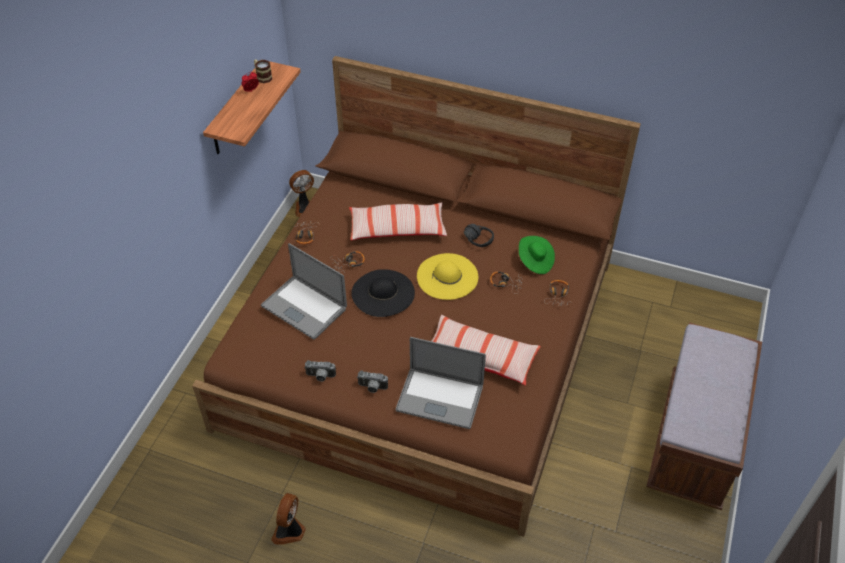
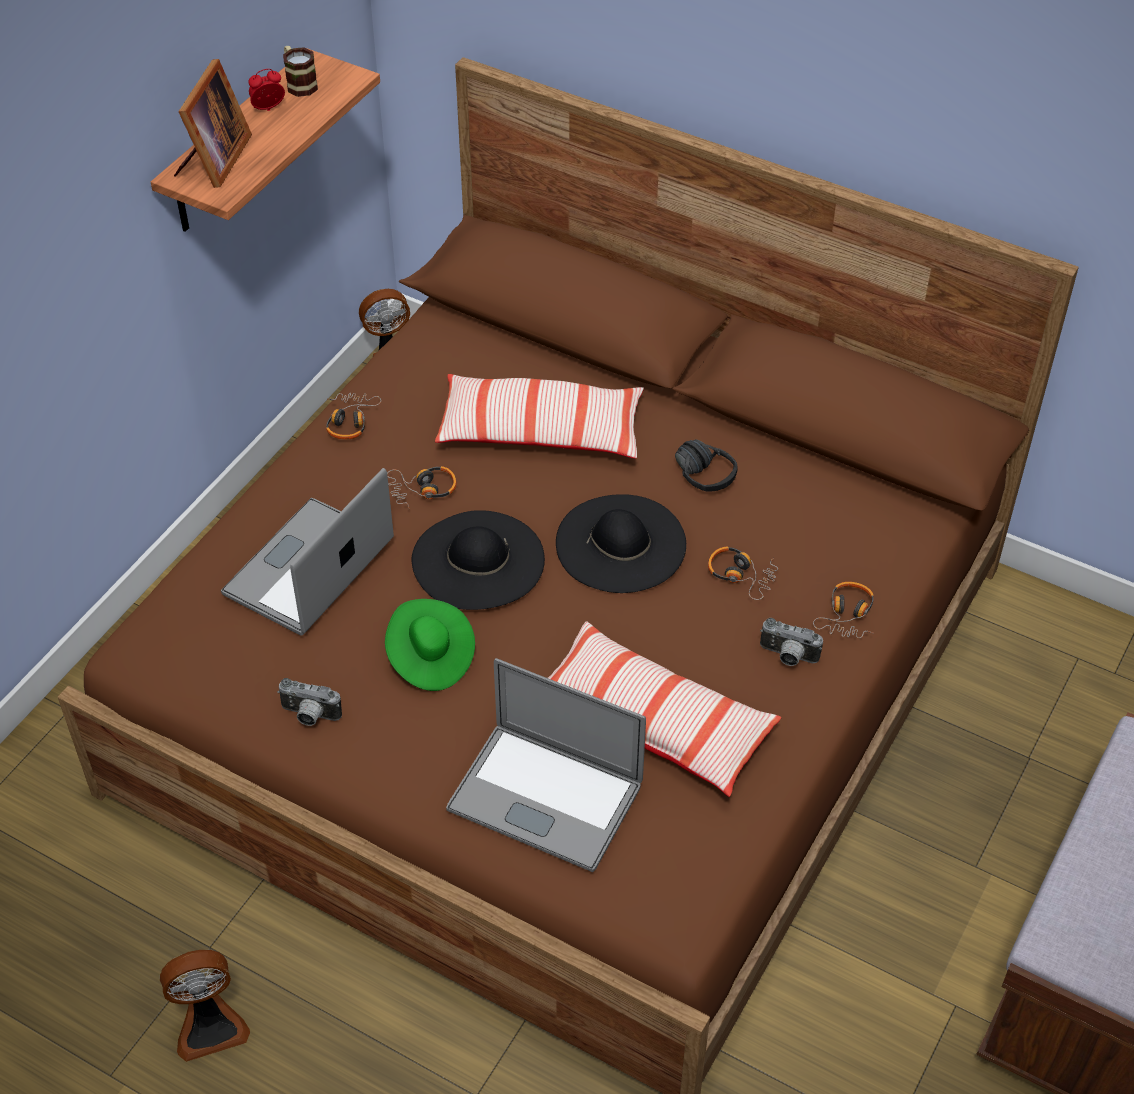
camera: 10 degrees right, 0 degrees up
laptop [261,243,347,340] -> laptop turned 75 degrees clockwise [221,468,394,636]
fan [271,493,306,545] -> fan turned 135 degrees counterclockwise [160,950,250,1062]
camera [357,370,388,393] -> camera moved to [760,618,823,666]
yellow hat [417,253,478,300] -> black hat [556,494,686,593]
green hat [519,236,555,274] -> green hat moved to [385,599,475,691]
none -> picture frame [174,59,252,188]

